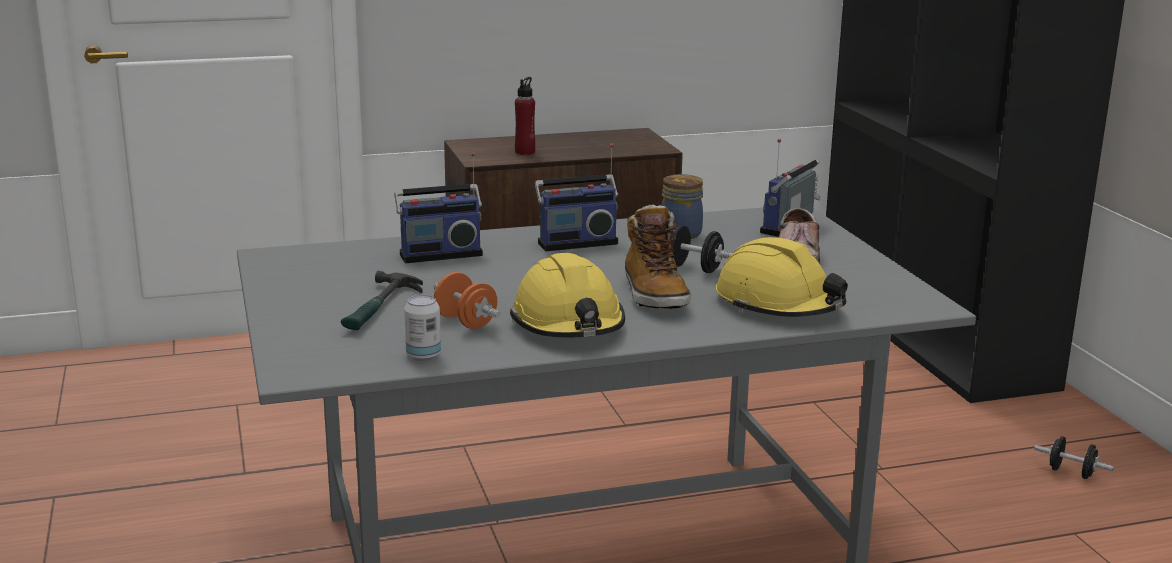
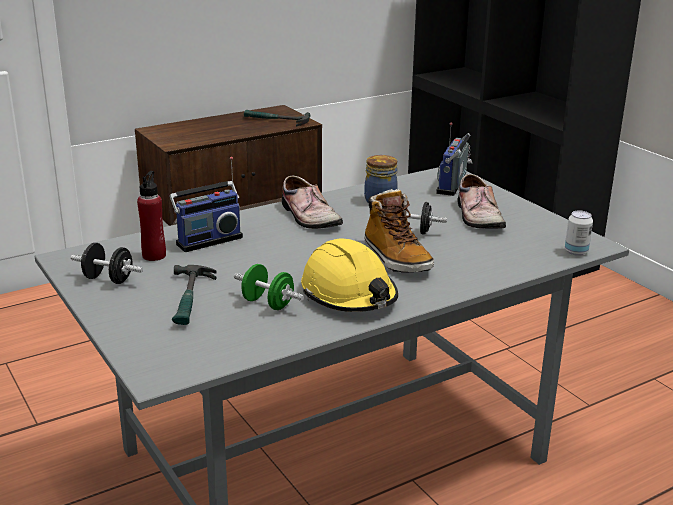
camera: 15 degrees left, 5 degrees up
can [404,295,441,361] -> can moved to [565,211,593,256]
orange dumbbell [434,272,501,329] -> green dumbbell [234,264,304,310]
red bottle [515,77,535,155] -> red bottle moved to [137,171,166,261]
radio [535,144,618,252] -> shoe [282,176,343,229]
yellow hard hat [716,237,848,317] -> none
black dumbbell [1034,436,1114,479] -> black dumbbell moved to [71,243,143,284]
none -> hammer [244,110,310,127]

